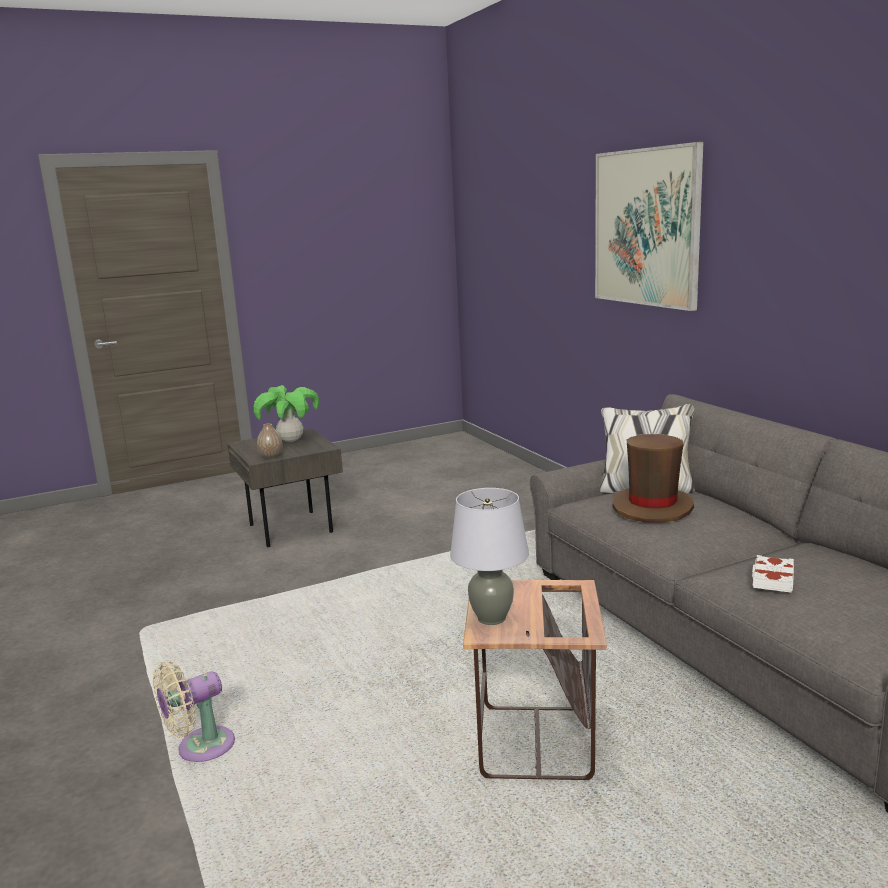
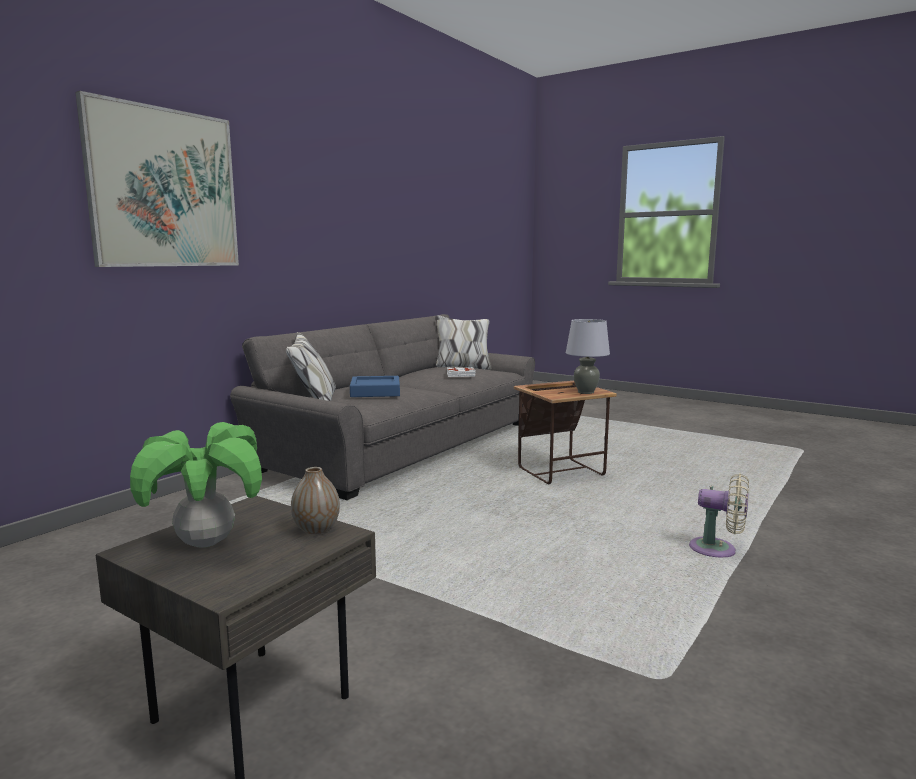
camera: 120 degrees left, 5 degrees down
brown hat [612,434,694,523] -> blue tray [350,376,400,397]

